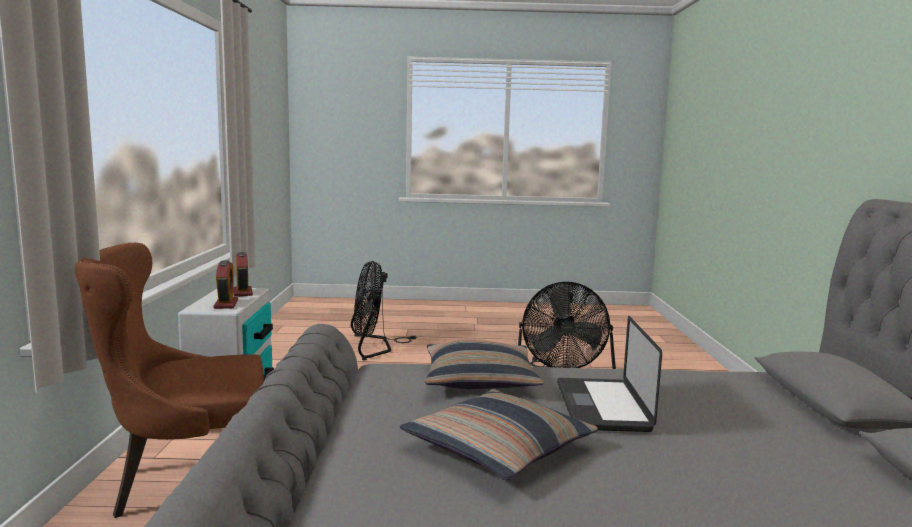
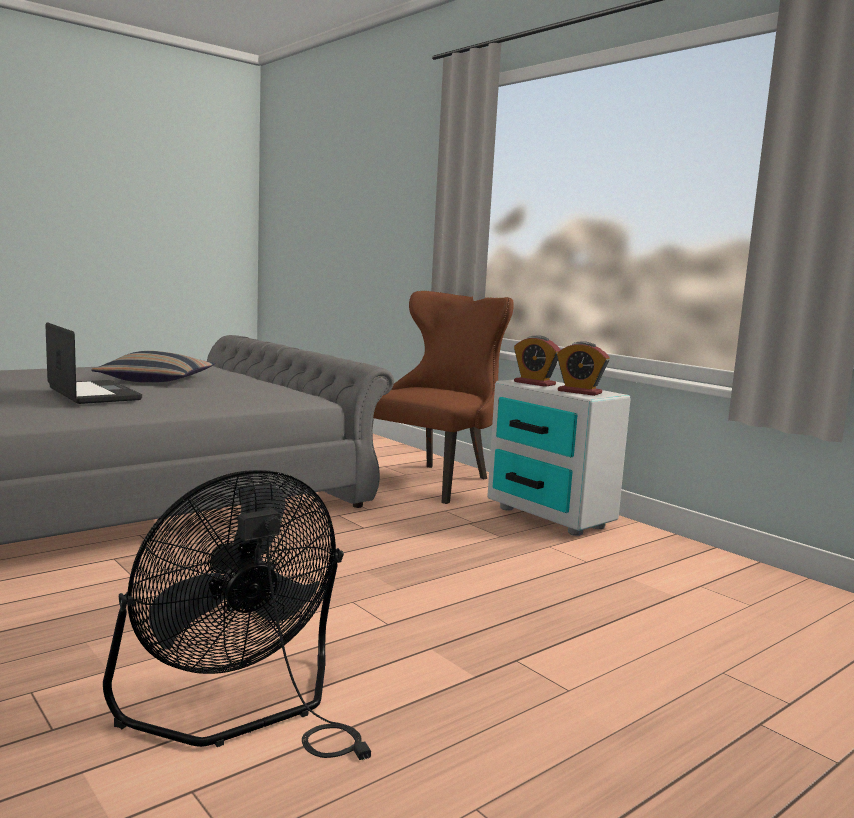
camera: 140 degrees right, 0 degrees up
black fan [351,261,417,361] -> none
pillow [425,340,544,389] -> none

